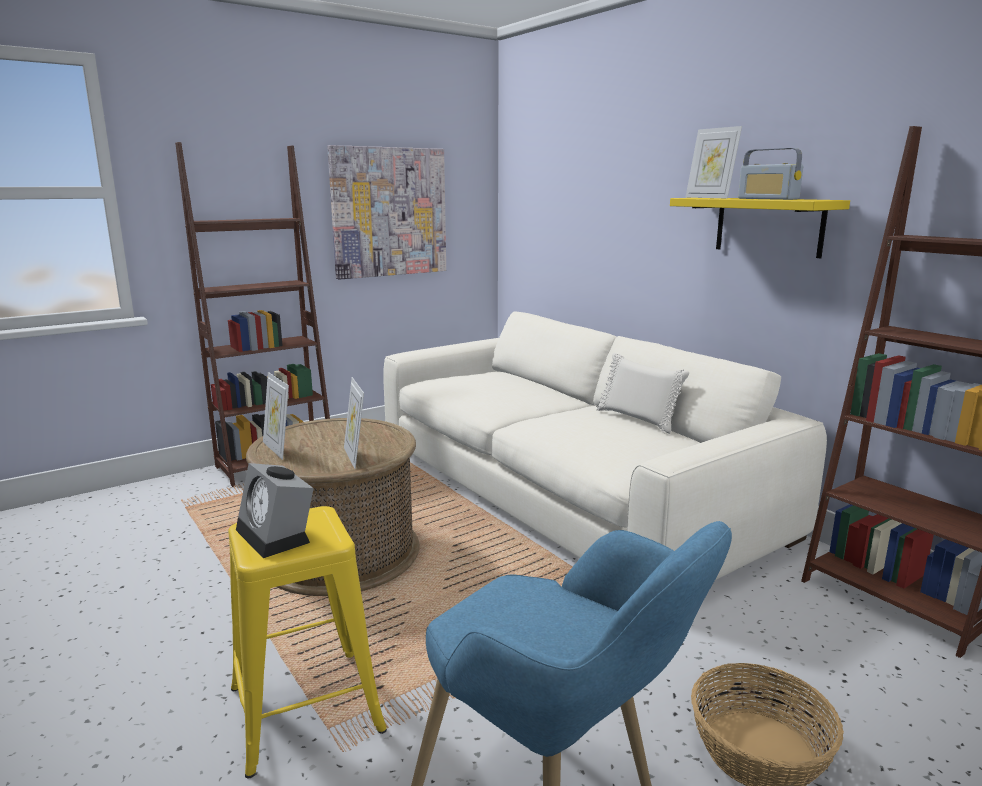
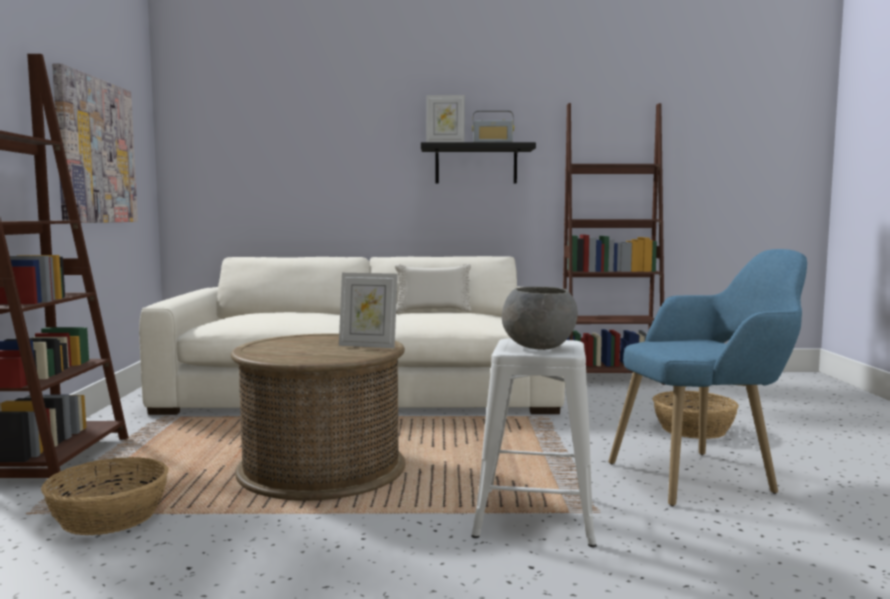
camera: 55 degrees left, 10 degrees down
yellow stool [228,506,387,778] -> white stool [471,338,597,547]
alarm clock [236,463,314,558] -> grey bowl [502,286,578,350]
picture frame [263,372,289,460] -> none
yellow shelf [670,198,850,258] -> black shelf [421,142,536,184]
none -> basket [41,457,169,535]

